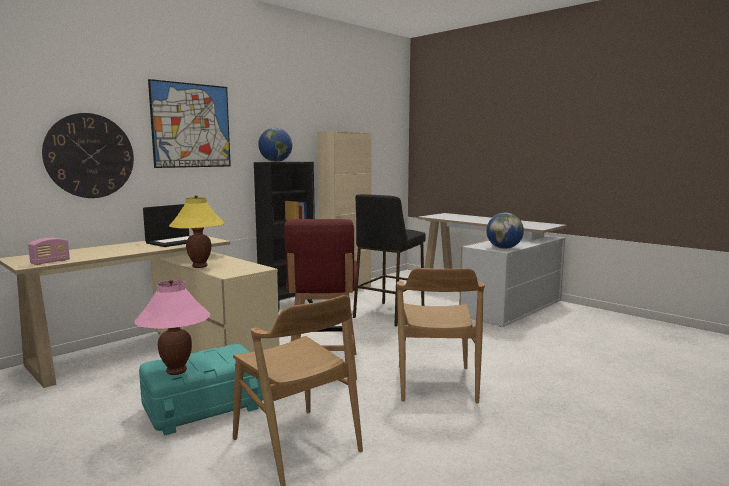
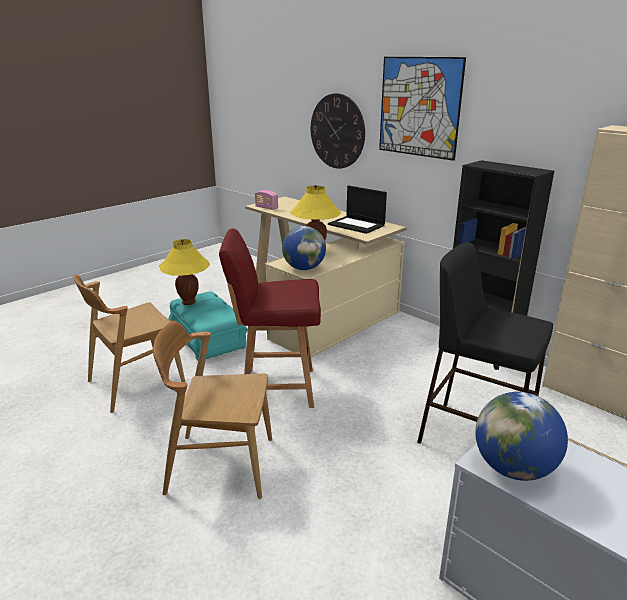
camera: 90 degrees right, 15 degrees up
pink table lamp [134,280,210,375] -> yellow table lamp [159,239,210,305]
globe [258,128,292,162] -> globe moved to [282,226,326,270]

